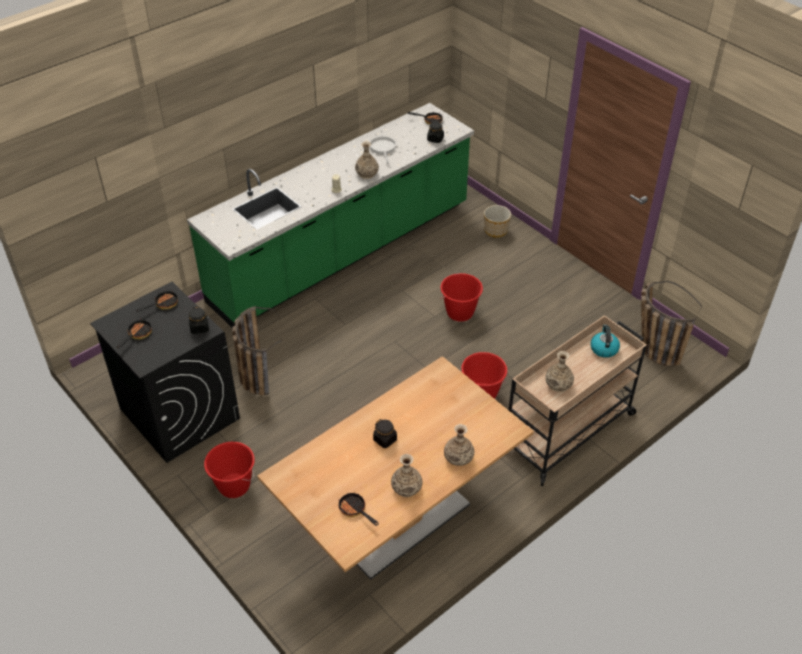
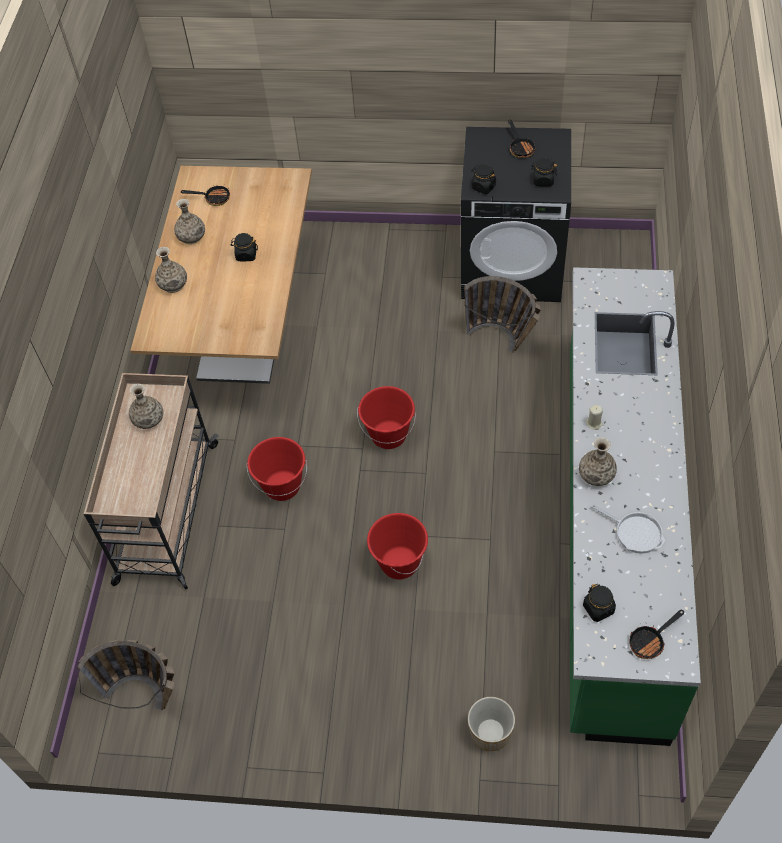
camera: 140 degrees right, 10 degrees up
frying pan [136,289,178,312] -> black jar [531,157,557,187]
red bucket [204,442,255,498] -> red bucket moved to [357,386,416,449]
kettle [591,324,620,358] -> none

